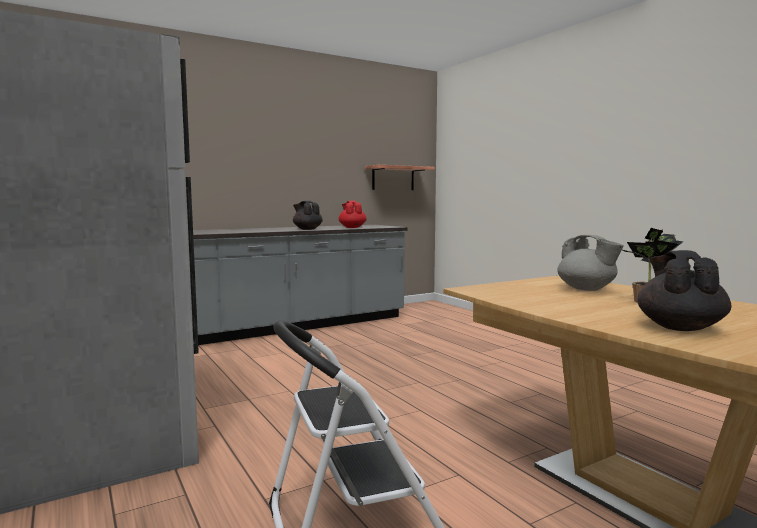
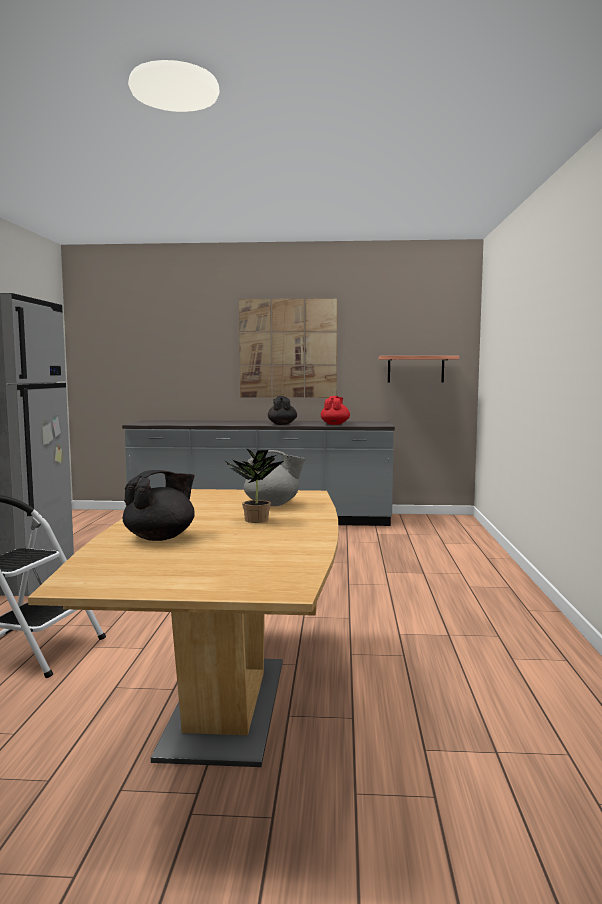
camera: 35 degrees right, 0 degrees up
grey teapot [557,235,624,291] -> grey teapot turned 90 degrees counterclockwise [244,450,305,506]
none -> picture [239,298,337,398]

